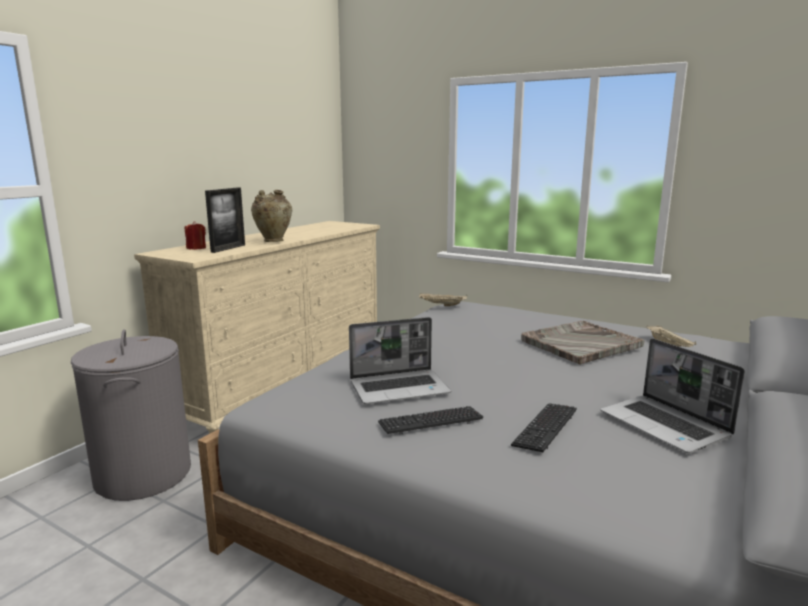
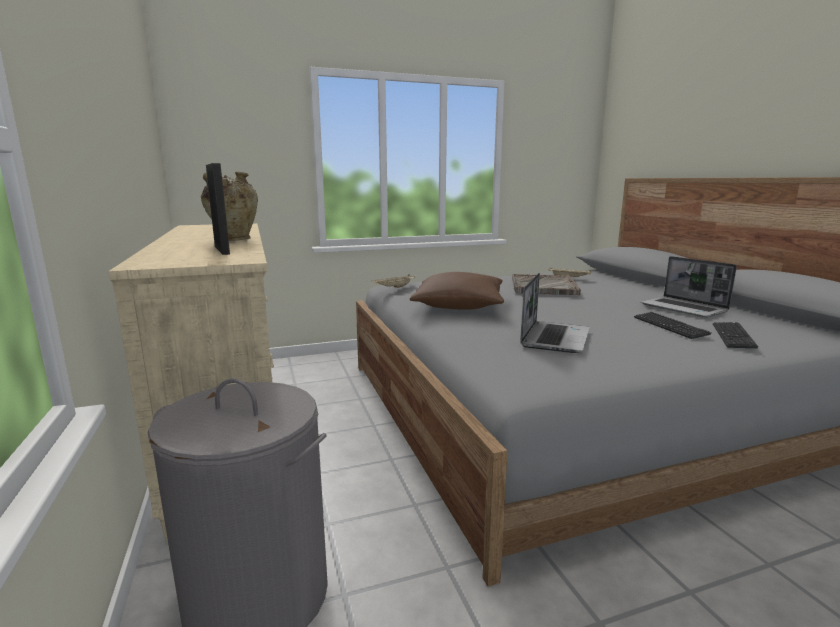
camera: 50 degrees left, 0 degrees up
red candle [185,221,206,250] -> none
keyboard [378,406,483,435] -> keyboard moved to [713,322,758,348]
laptop [601,338,745,453] -> laptop turned 45 degrees clockwise [641,256,737,318]
none -> brown pillow [410,272,504,310]

